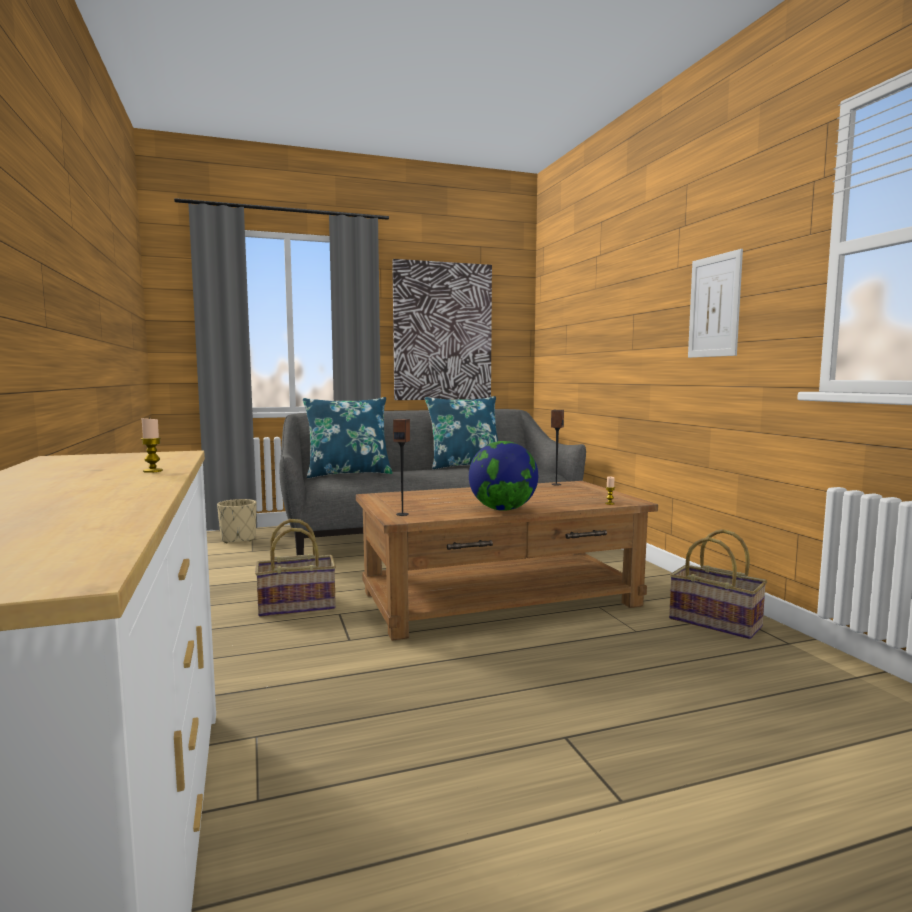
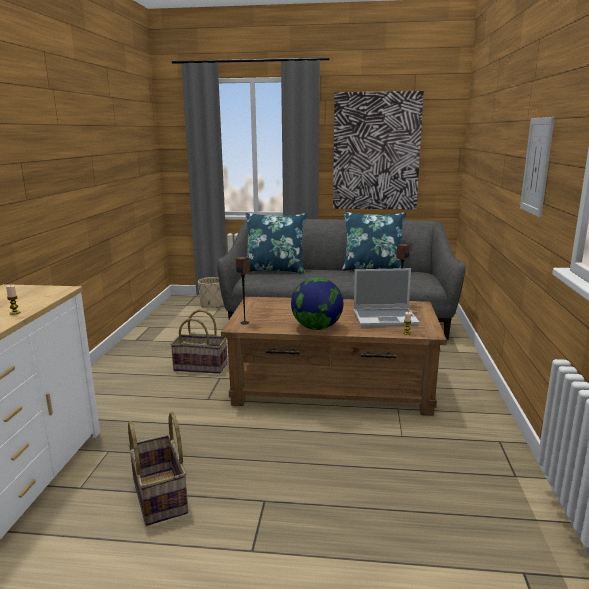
camera: 25 degrees right, 10 degrees up
basket [669,529,767,639] -> basket moved to [128,412,188,526]
none -> laptop [354,268,420,327]

